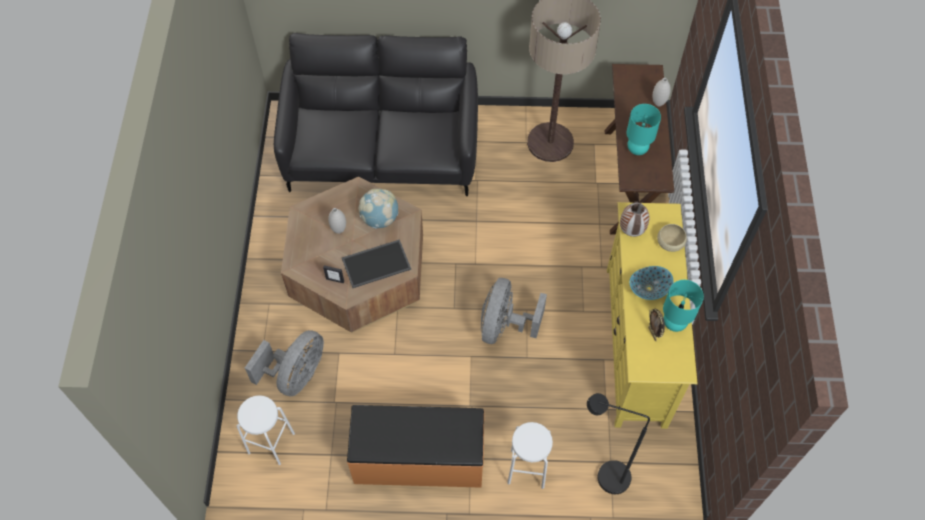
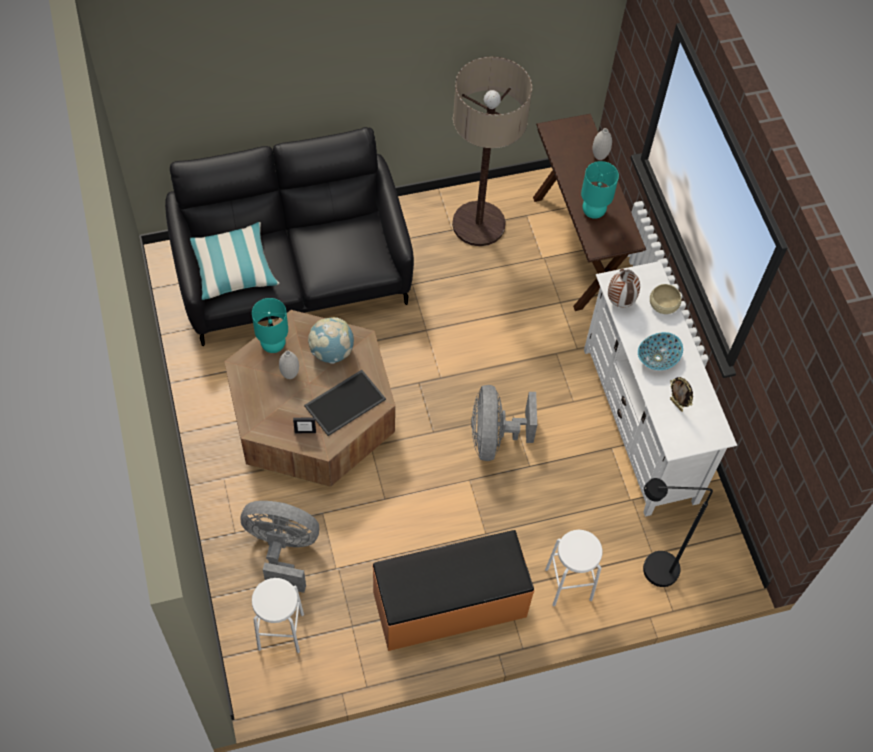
camera: 20 degrees left, 0 degrees up
grey fan [245,330,324,396] -> grey fan turned 90 degrees counterclockwise [241,501,319,593]
yellow tv stand [607,202,698,429] -> white tv stand [584,261,737,517]
turquoise table lamp [663,280,704,332] -> turquoise table lamp moved to [252,298,288,353]
none -> pillow [190,222,280,300]

